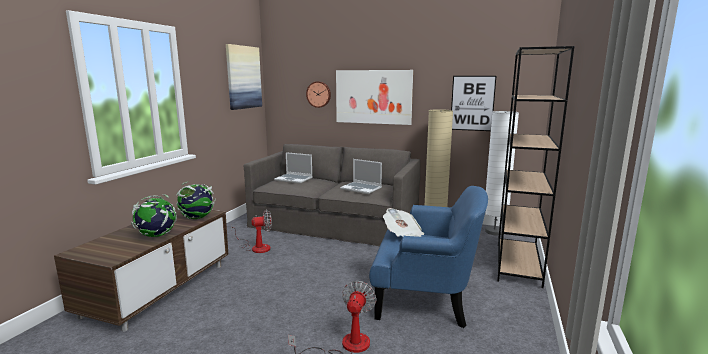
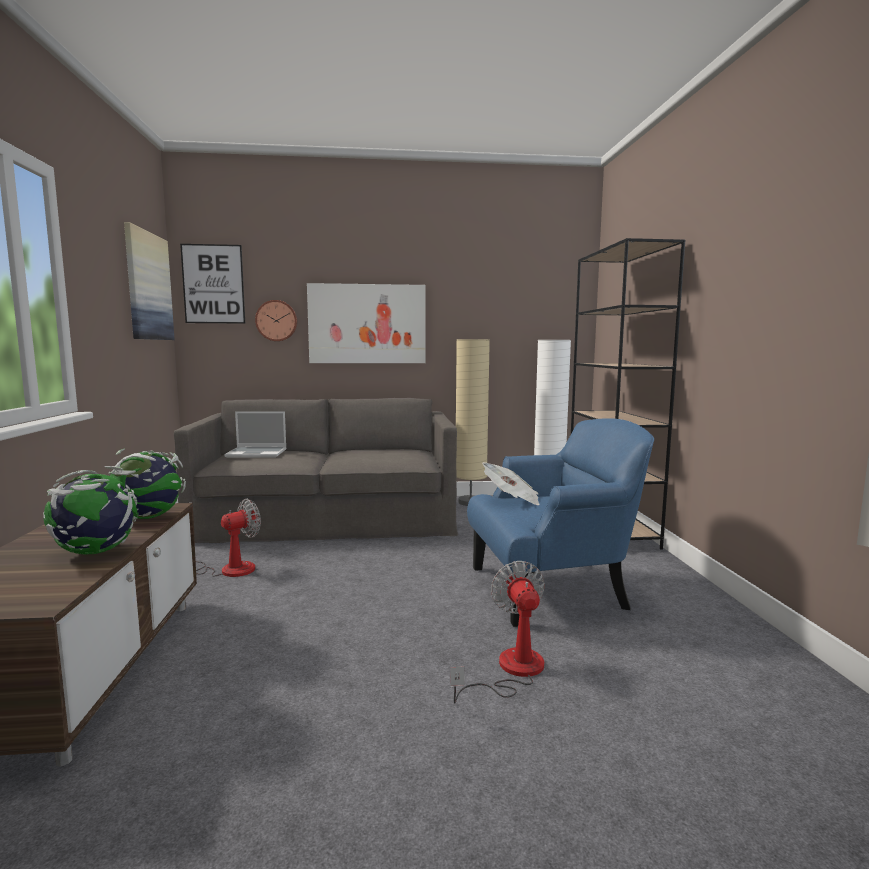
camera: 25 degrees left, 5 degrees down
laptop [340,159,382,194] -> none
picture [451,76,496,131] -> picture moved to [180,244,245,324]

